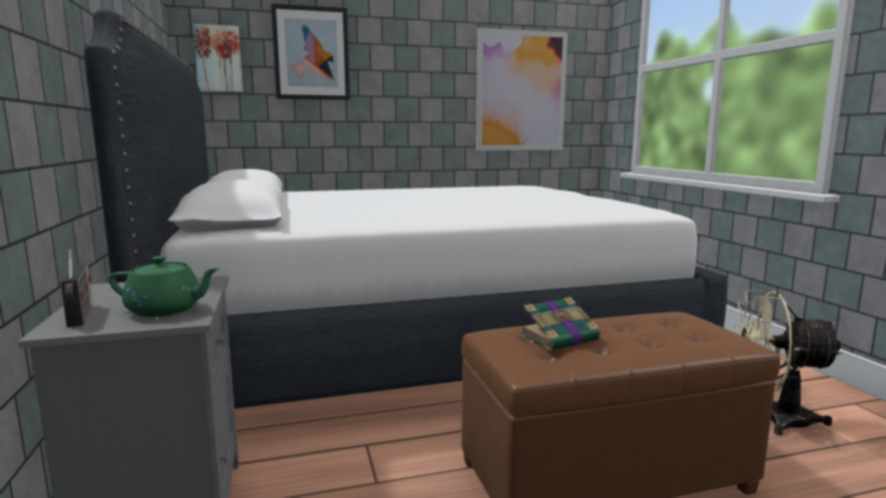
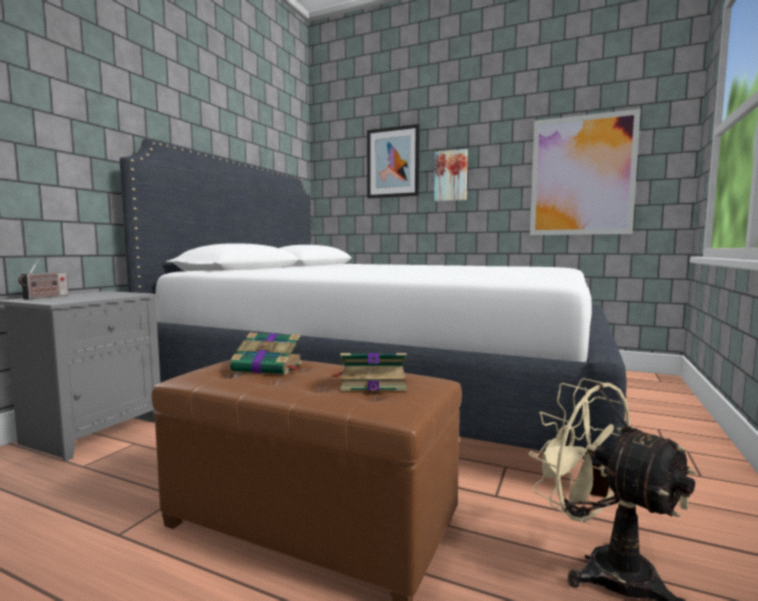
camera: 40 degrees right, 5 degrees down
green teapot [109,256,219,317] -> none
picture [193,24,243,92] -> picture moved to [434,149,468,202]
none -> book [331,353,407,391]

